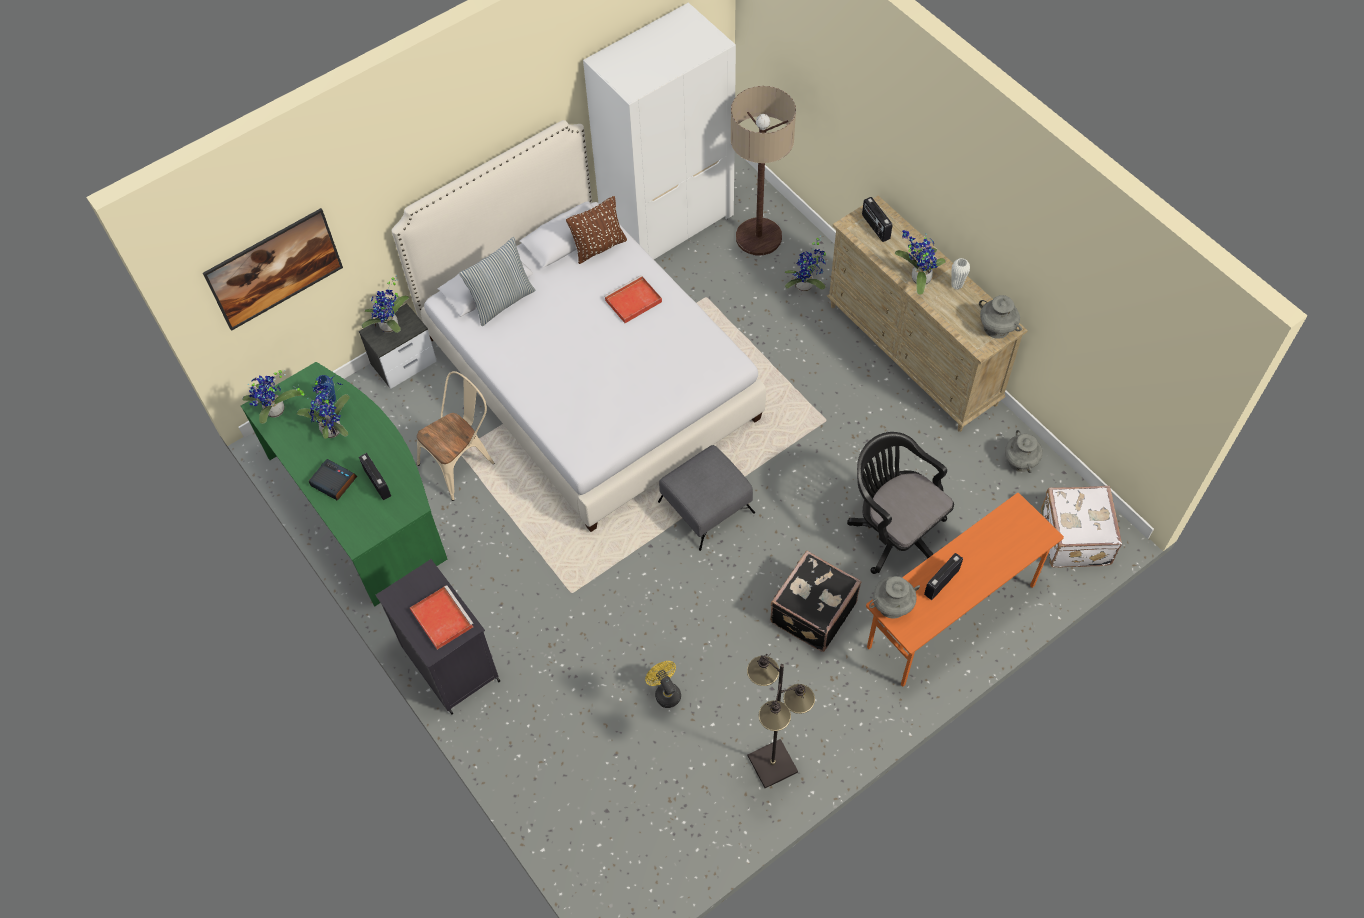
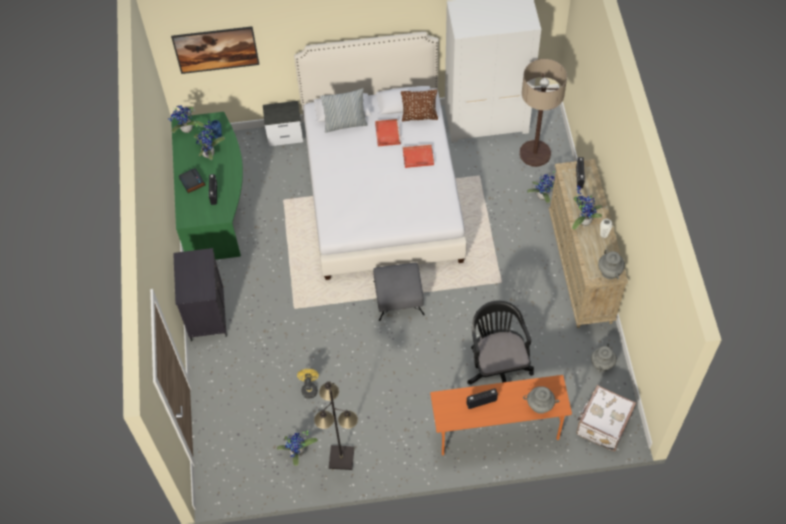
camera: 30 degrees right, 0 degrees up
potted plant [361,275,409,333] -> potted plant moved to [277,431,318,466]
red tray [410,585,474,650] -> red tray moved to [375,119,402,146]
beige chair [417,371,494,501] -> none
black suitcase [770,551,861,652] -> none
grey vase [869,576,920,619] -> grey vase moved to [523,386,559,414]

